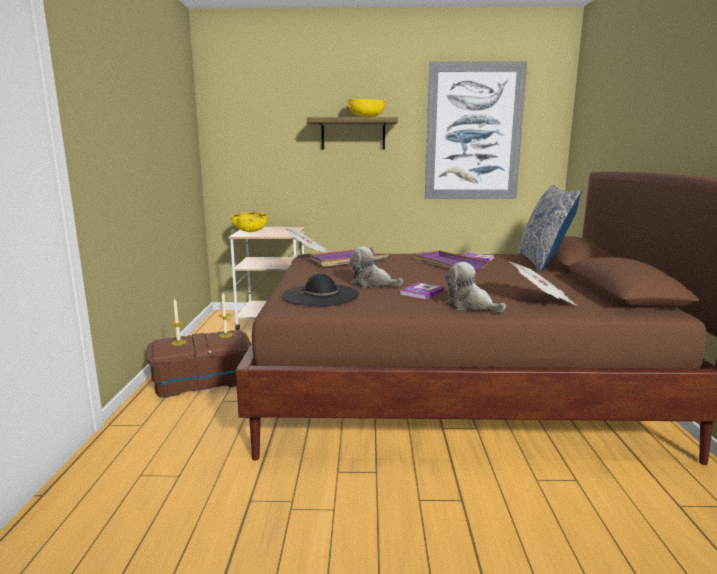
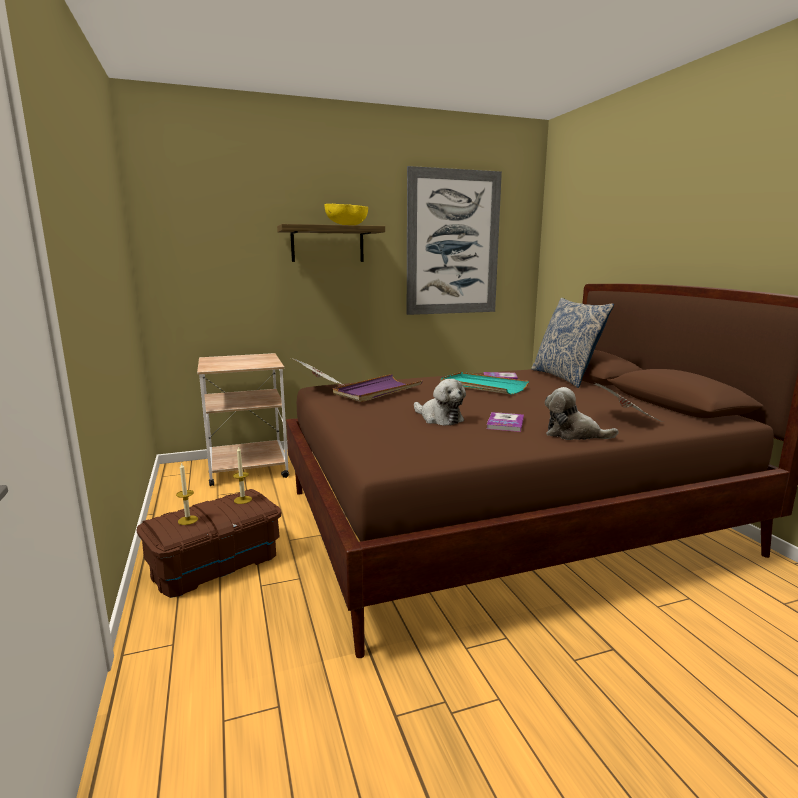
camera: 20 degrees left, 0 degrees up
yellow bowl [231,212,268,232] -> none
black hat [282,273,359,306] -> none
plush toy [350,246,403,287] -> plush toy turned 135 degrees counterclockwise [414,379,466,426]
purple tray [413,251,489,270] -> turquoise tray [440,372,529,395]

